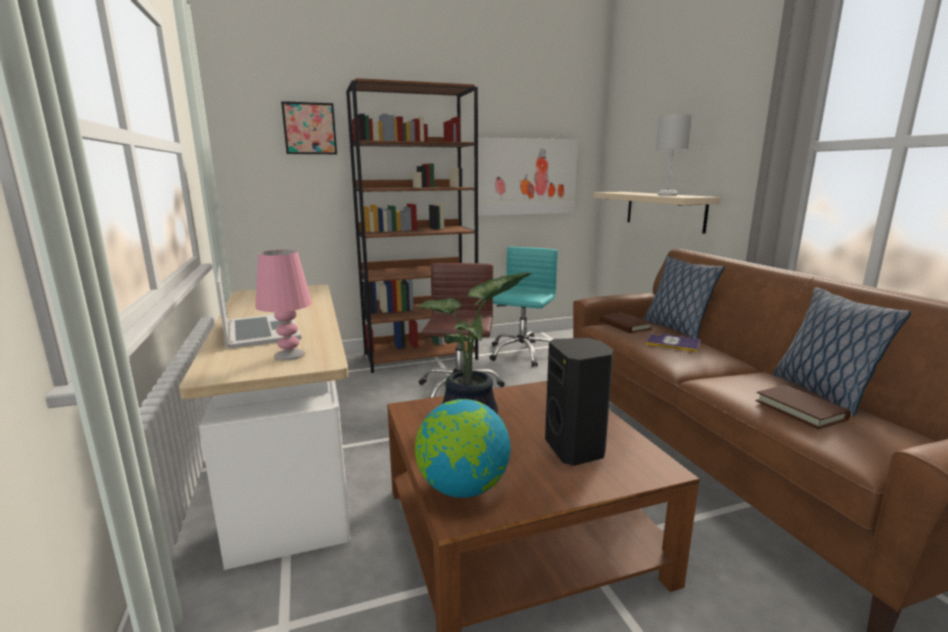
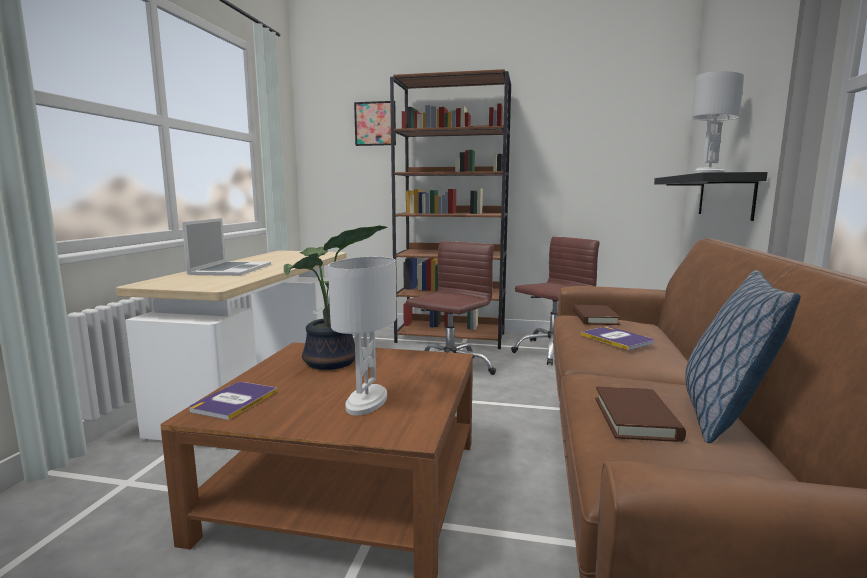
camera: 30 degrees right, 5 degrees down
pink table lamp [255,250,312,361] -> none
globe [415,399,511,498] -> book [189,382,278,420]
picture [474,137,578,216] -> none
turquoise office chair [489,247,558,367] -> brown office chair [511,237,600,365]
black speaker [545,338,614,466] -> white table lamp [328,257,397,415]
beige shelf [594,192,720,234] -> black shelf [654,172,768,221]
pillow [643,256,724,339] -> none

